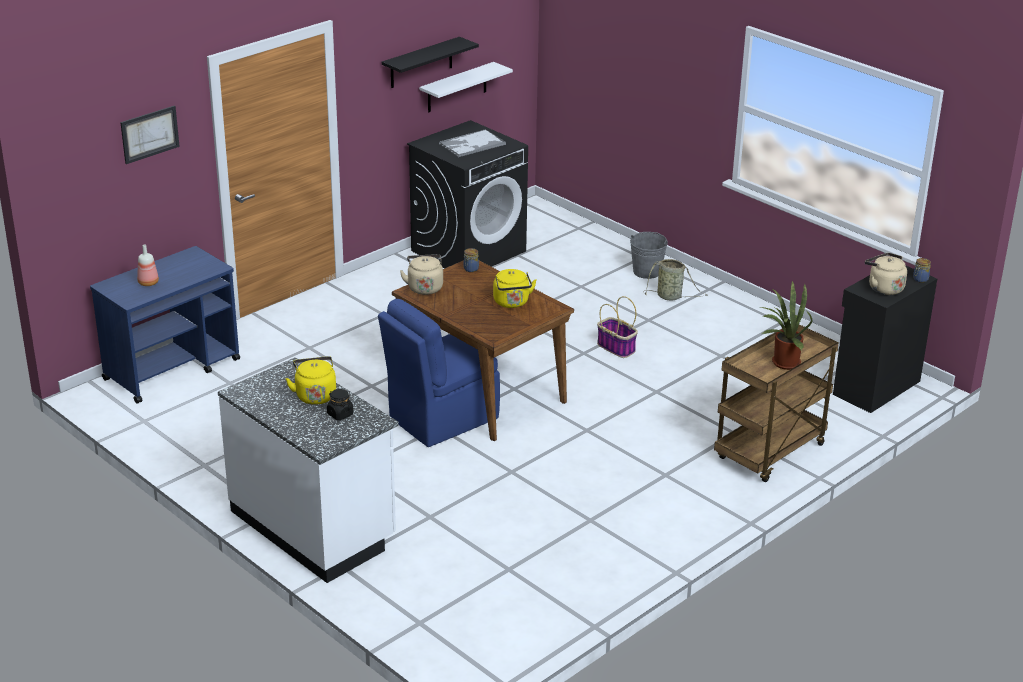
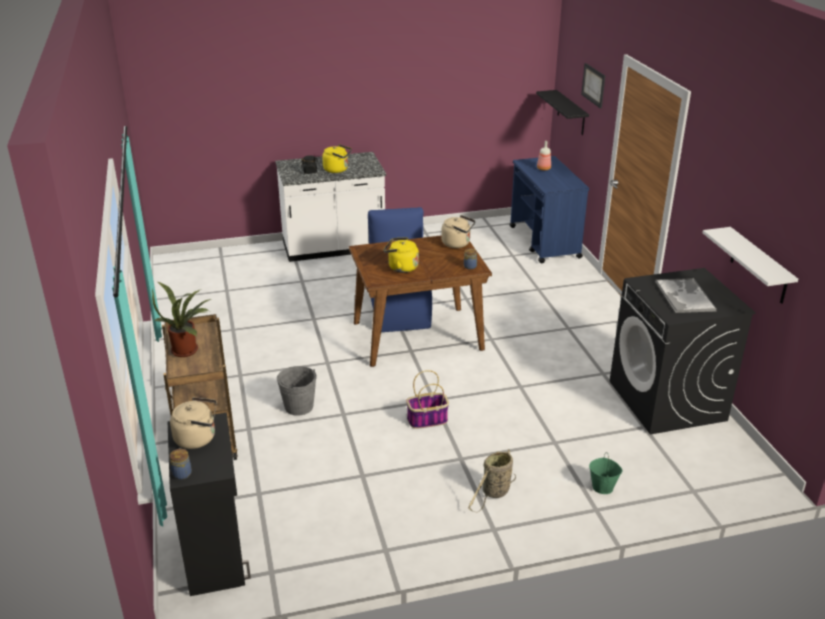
camera: 120 degrees right, 0 degrees up
black shelf [382,37,479,88] -> black shelf moved to [536,90,589,135]
grey bucket [630,232,668,279] -> grey bucket moved to [277,366,317,416]
none -> green bucket [589,452,623,494]

